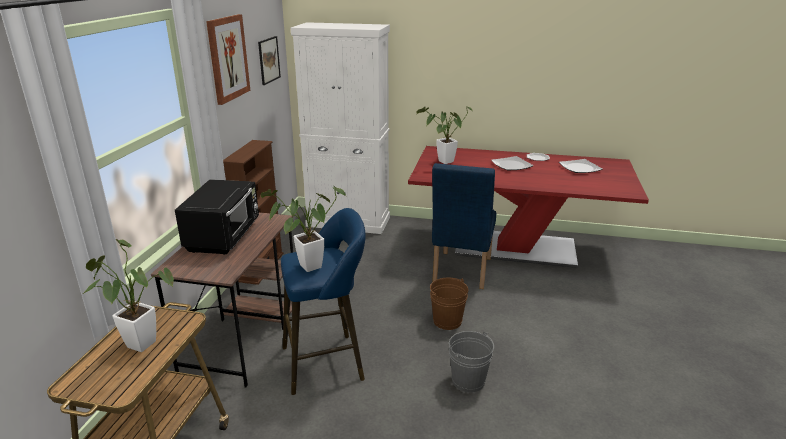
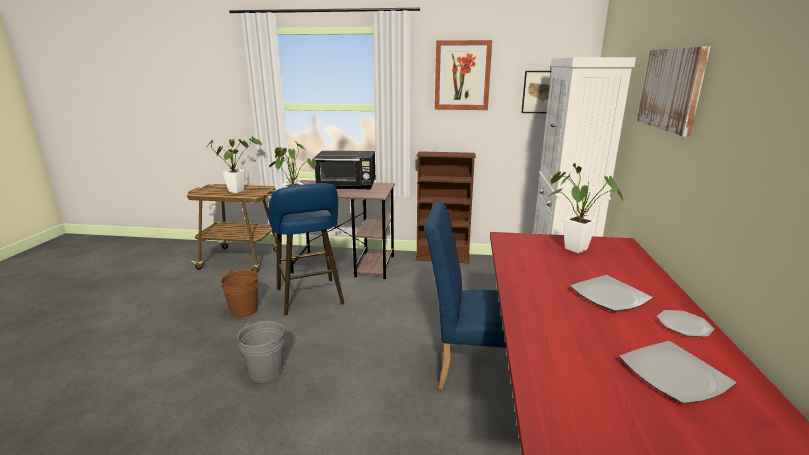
camera: 85 degrees right, 5 degrees down
brown bucket [430,278,468,330] -> brown bucket moved to [221,270,259,317]
none -> picture [637,46,711,137]

